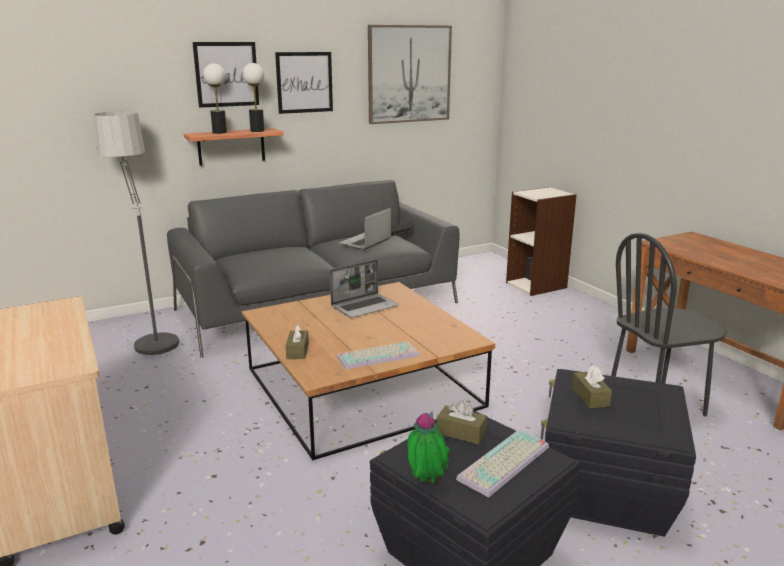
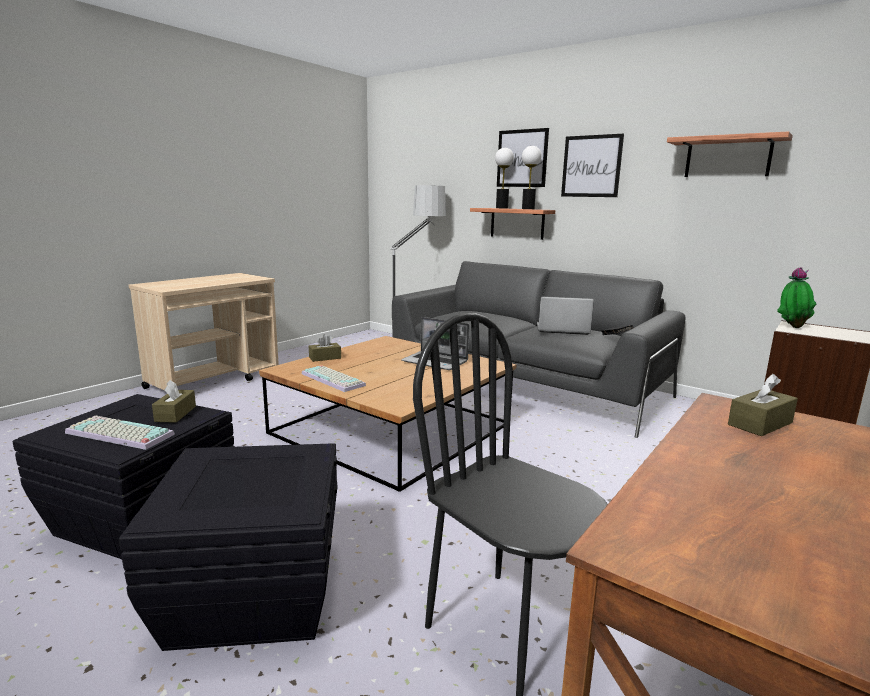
camera: 65 degrees right, 5 degrees down
picture [368,25,452,124] -> shelf [667,131,793,177]
potted plant [408,411,450,484] -> potted plant moved to [777,267,816,328]
brown tissue box [572,365,612,409] -> brown tissue box moved to [728,374,798,436]

